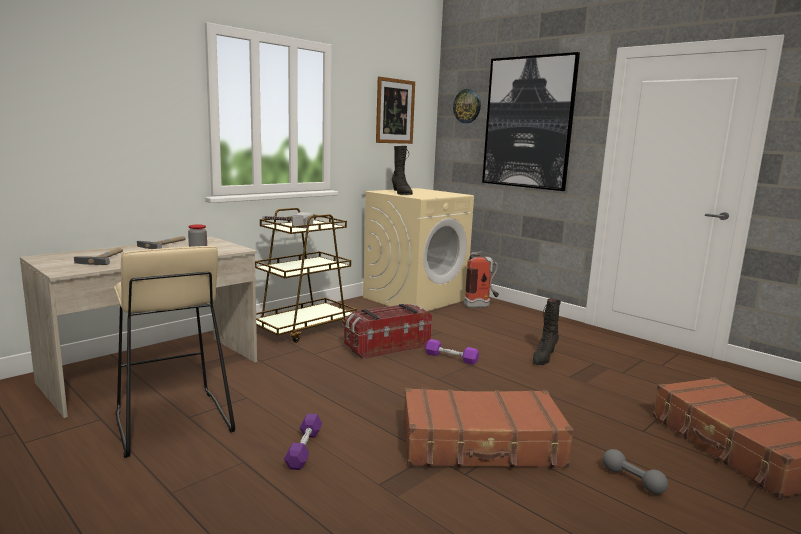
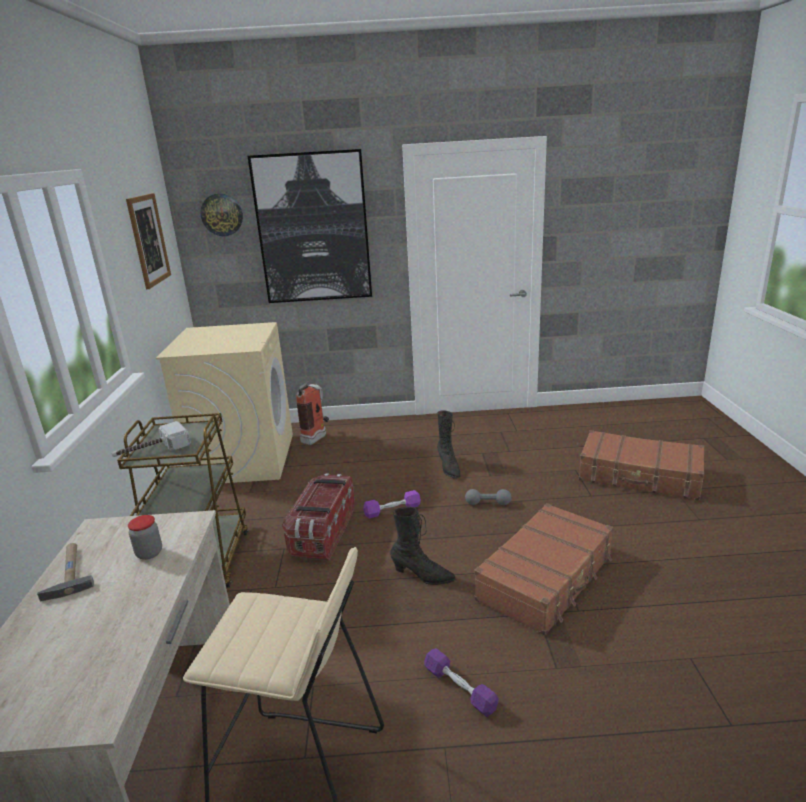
camera: 45 degrees left, 10 degrees up
hammer [74,248,123,265] -> none
black boot [392,146,413,195] -> black boot moved to [390,507,456,585]
grey dumbbell [603,449,668,495] -> grey dumbbell moved to [465,489,512,505]

